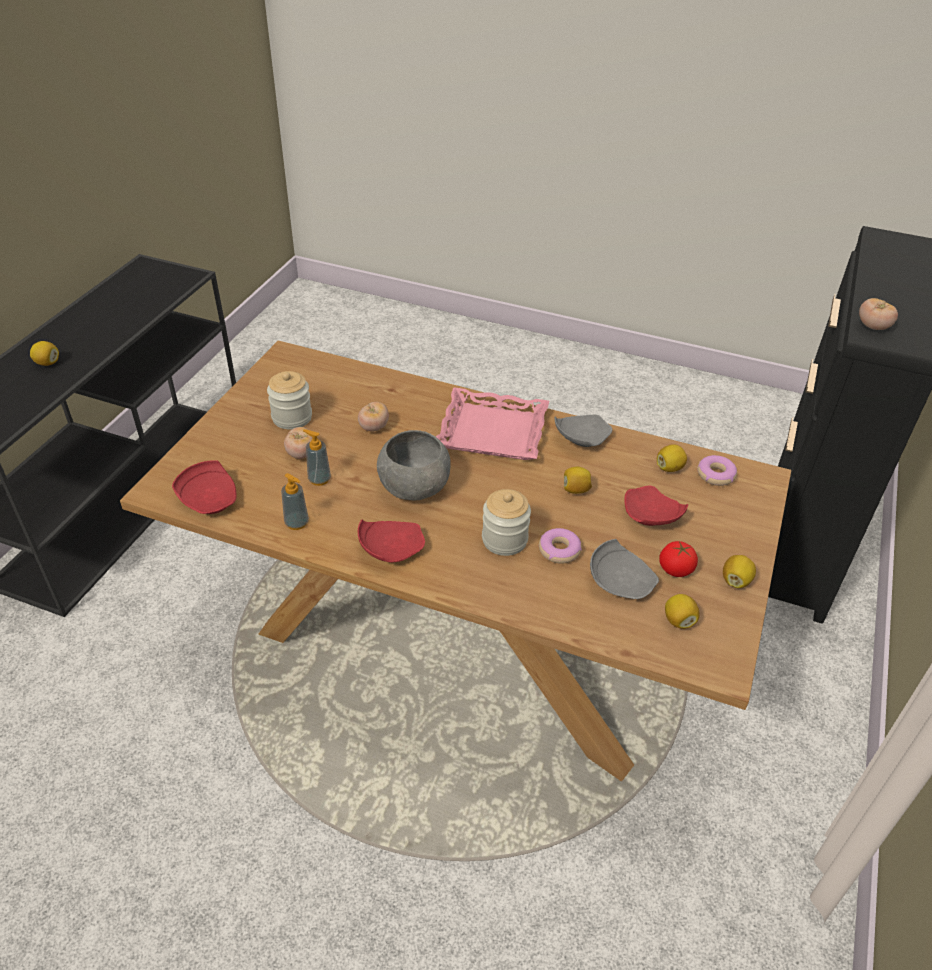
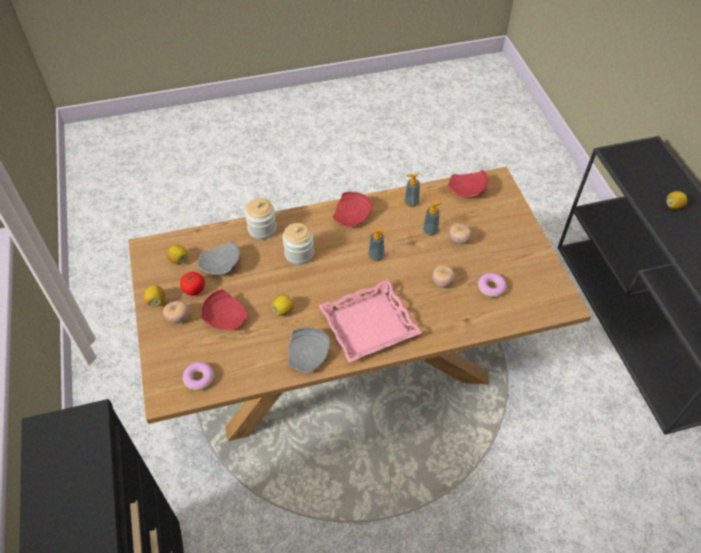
camera: 145 degrees right, 10 degrees up
jar [267,371,312,429] -> jar moved to [245,198,277,240]
grey bowl [377,430,451,500] -> soap dispenser [368,227,385,261]
donut [539,528,582,564] -> donut moved to [478,273,507,297]
lemon [657,444,687,472] -> none
tomato [859,298,898,330] -> tomato moved to [163,301,190,323]

